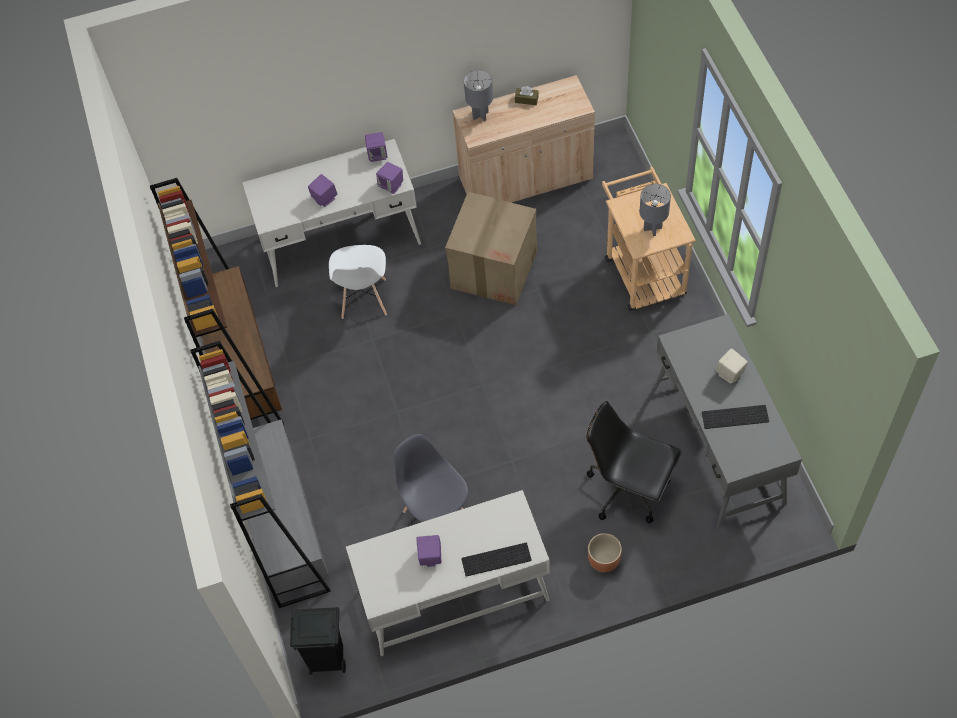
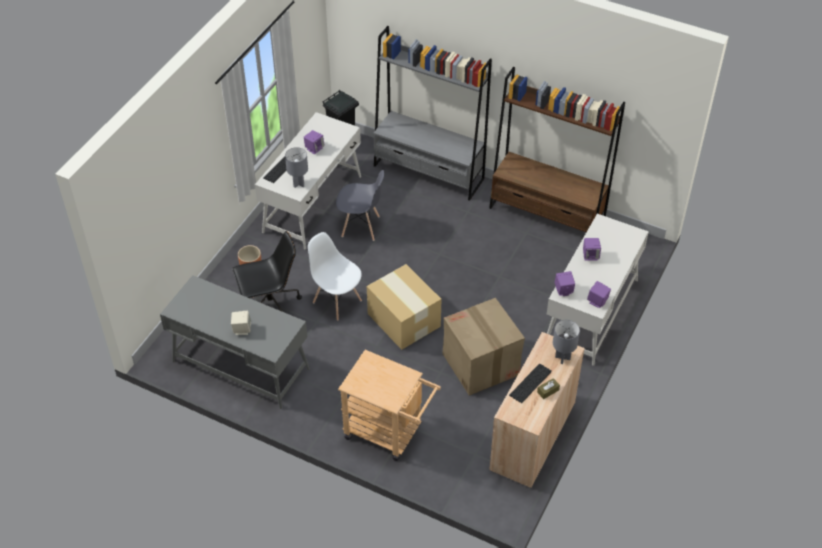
camera: 130 degrees right, 10 degrees down
white chair [329,245,387,319] -> white chair moved to [308,232,362,321]
grey table lamp [639,184,671,236] -> grey table lamp moved to [285,147,308,188]
keyboard [702,405,769,429] -> keyboard moved to [509,364,552,403]
none -> cardboard box [367,264,442,350]

